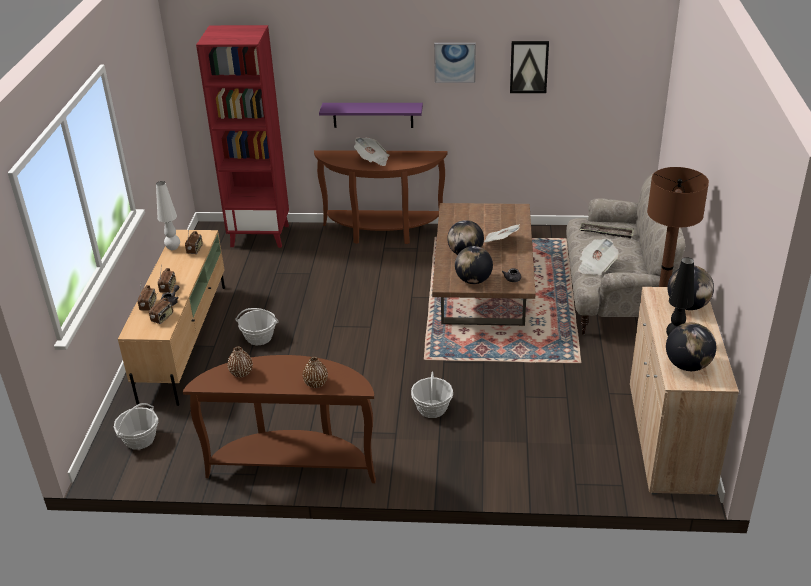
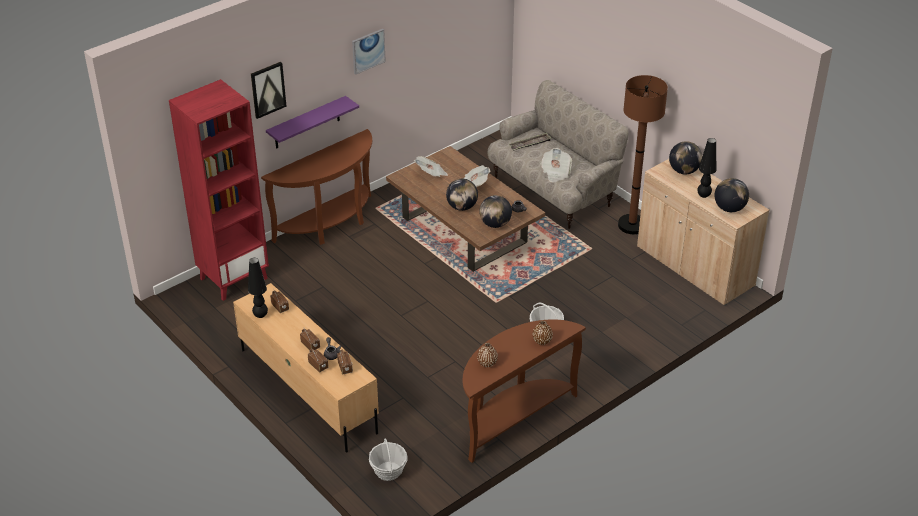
camera: 45 degrees left, 5 degrees up
white table lamp [156,181,180,250] -> black table lamp [248,258,268,318]
basket [235,308,279,346] -> none
newspaper [354,137,389,166] -> newspaper moved to [414,156,448,177]
picture [510,41,549,93] -> picture moved to [251,62,287,119]

